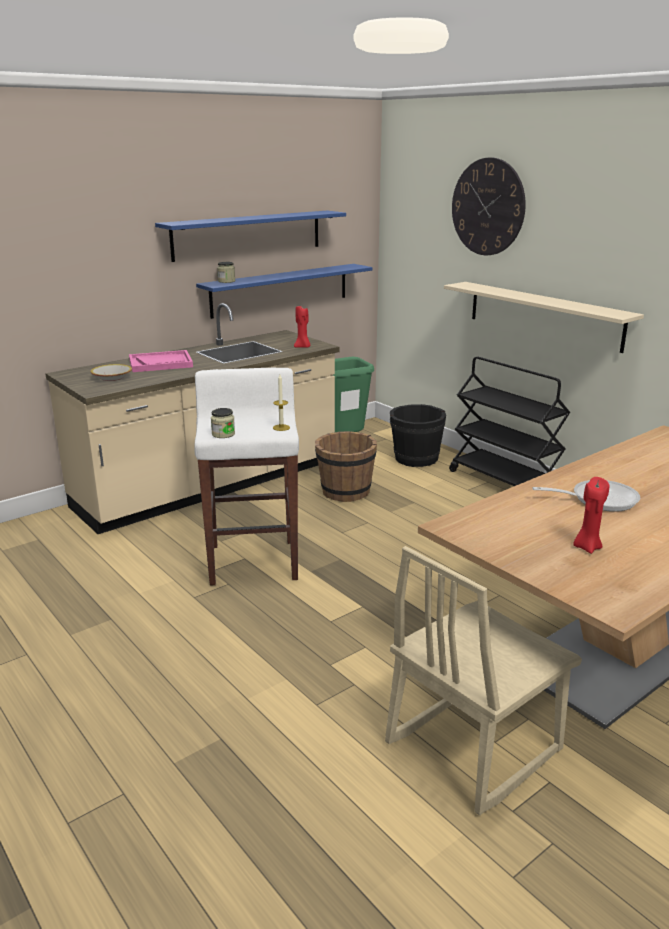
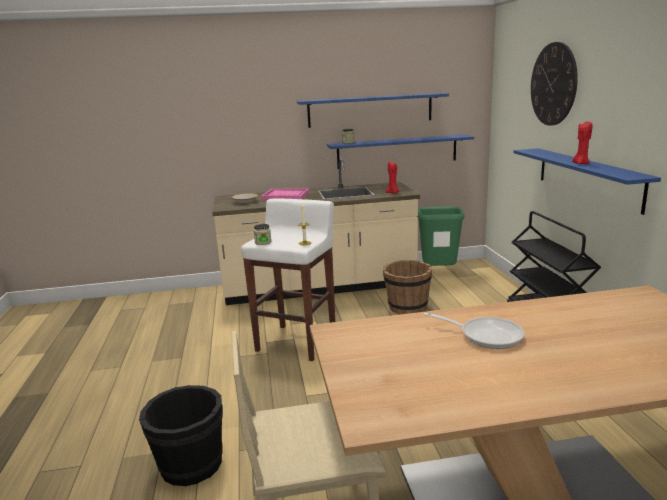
camera: 30 degrees right, 5 degrees down
black bucket [390,404,446,467] -> black bucket moved to [139,385,223,486]
beige shelf [444,282,644,353] -> blue shelf [513,148,661,215]
red candle [573,477,609,554] -> red candle moved to [572,122,593,164]

